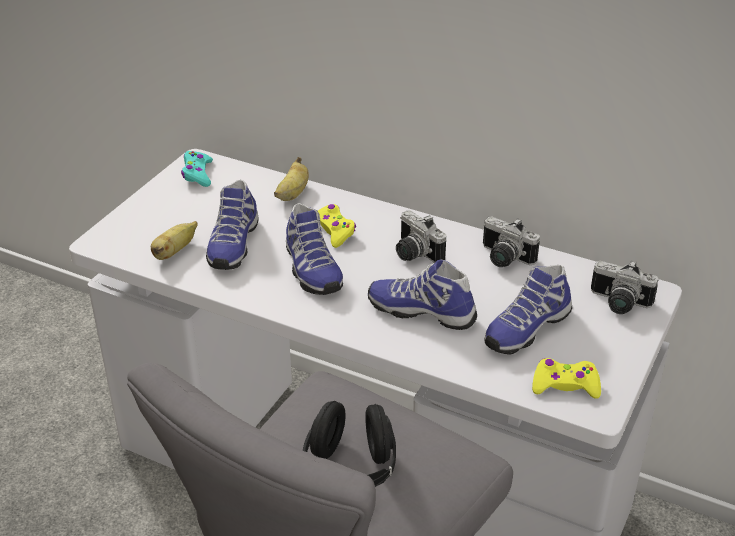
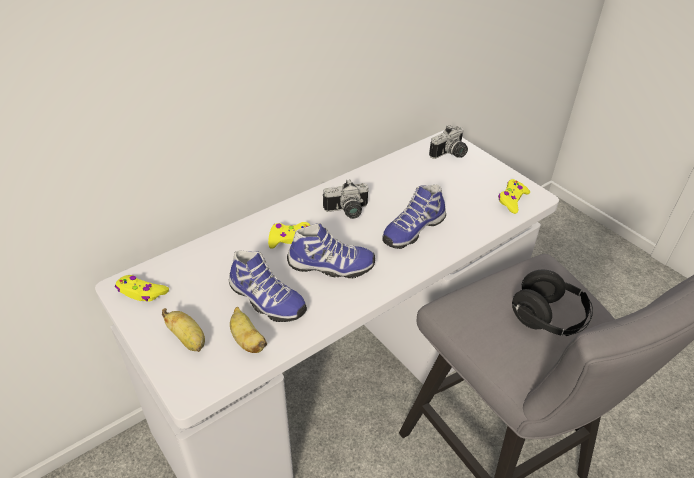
camera: 65 degrees left, 5 degrees up
turquoise game controller [181,151,213,187] -> yellow game controller [115,275,169,302]
banana [274,157,309,201] -> banana moved to [162,308,205,352]
camera [483,217,540,267] -> none
shoe [485,265,572,355] -> none

